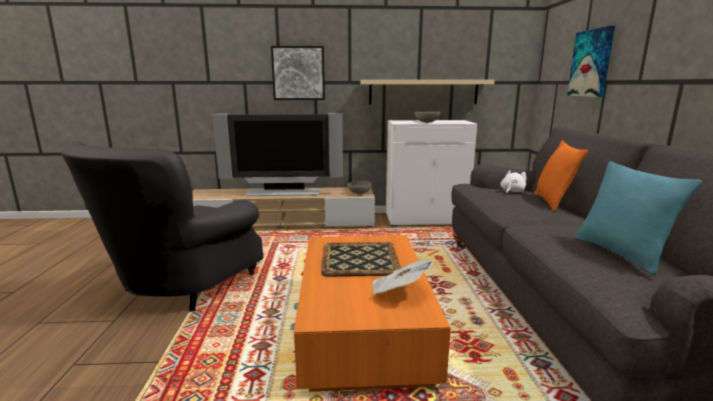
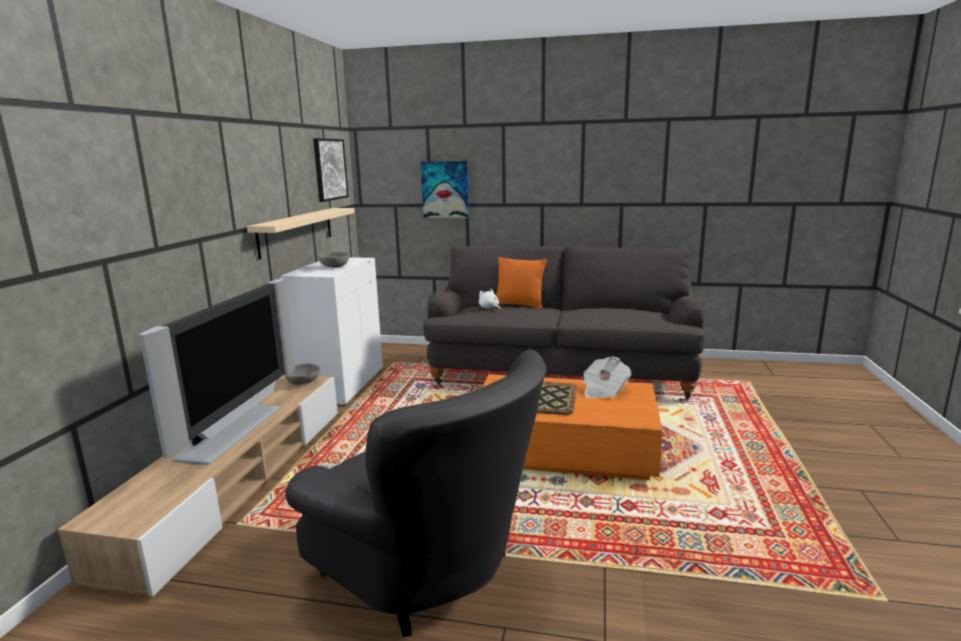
camera: 75 degrees left, 0 degrees up
picture [271,46,325,100] -> picture moved to [313,138,349,202]
turquoise pillow [574,161,702,275] -> none

